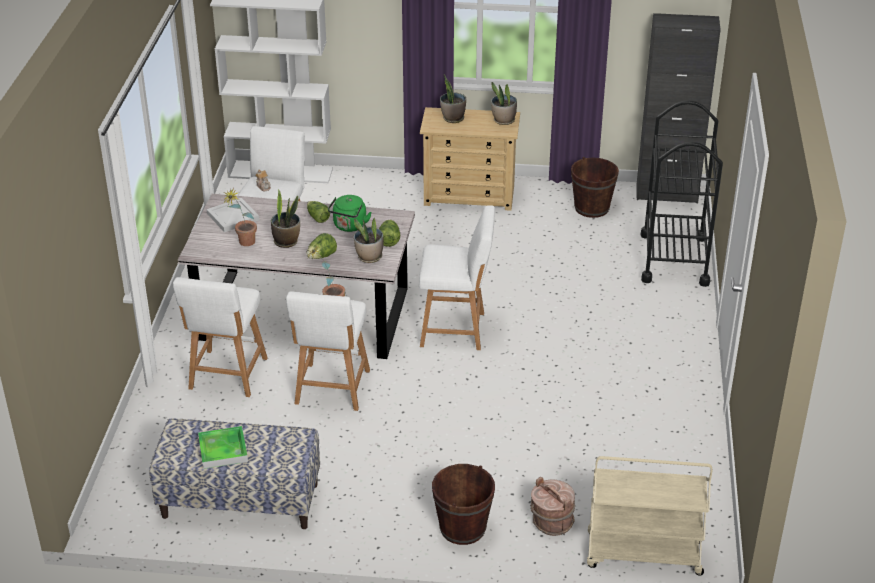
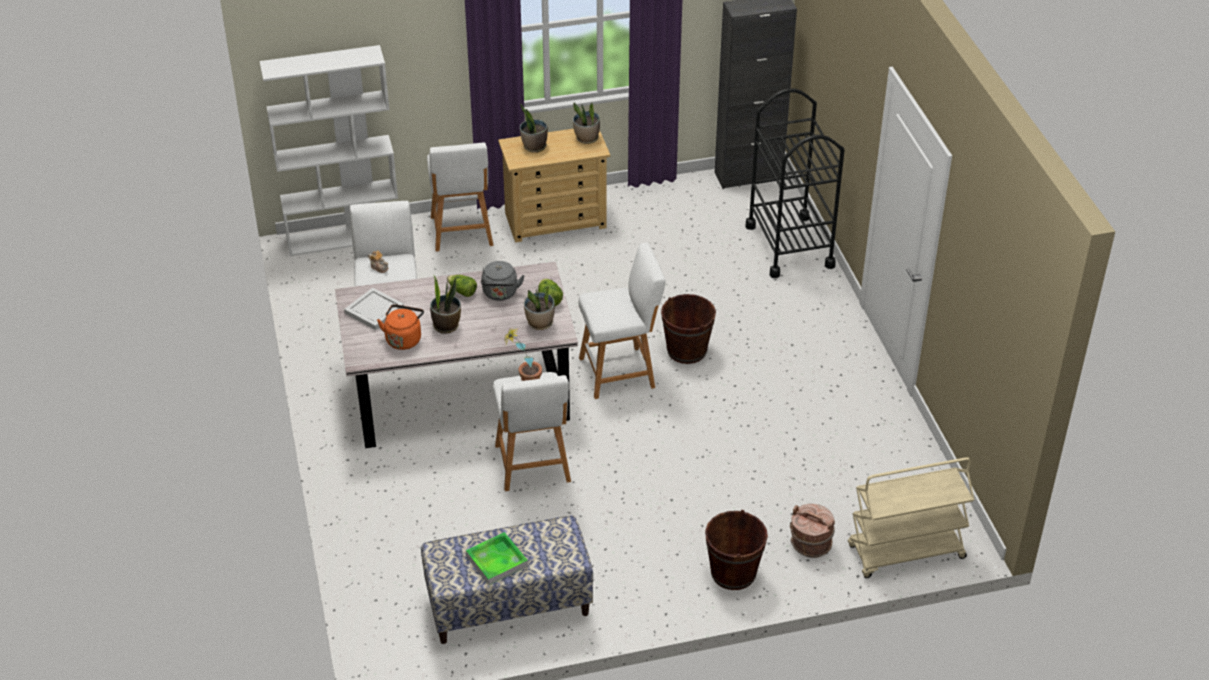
camera: 20 degrees left, 5 degrees up
white stool [173,277,268,397] -> white stool moved to [427,142,494,252]
potted plant [223,188,257,246] -> orange kettle [377,304,424,350]
lettuce [306,233,337,259] -> none
green kettle [328,195,372,232] -> grey kettle [481,261,525,301]
brown bucket [571,157,619,218] -> brown bucket moved to [661,294,716,364]

